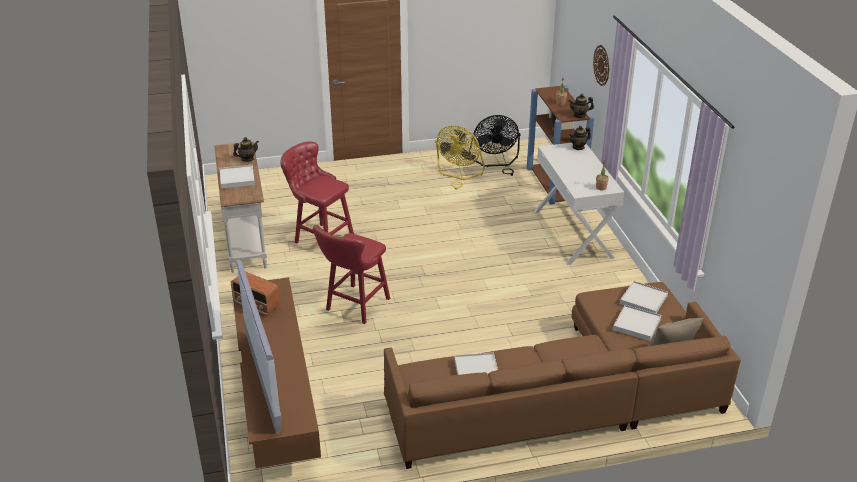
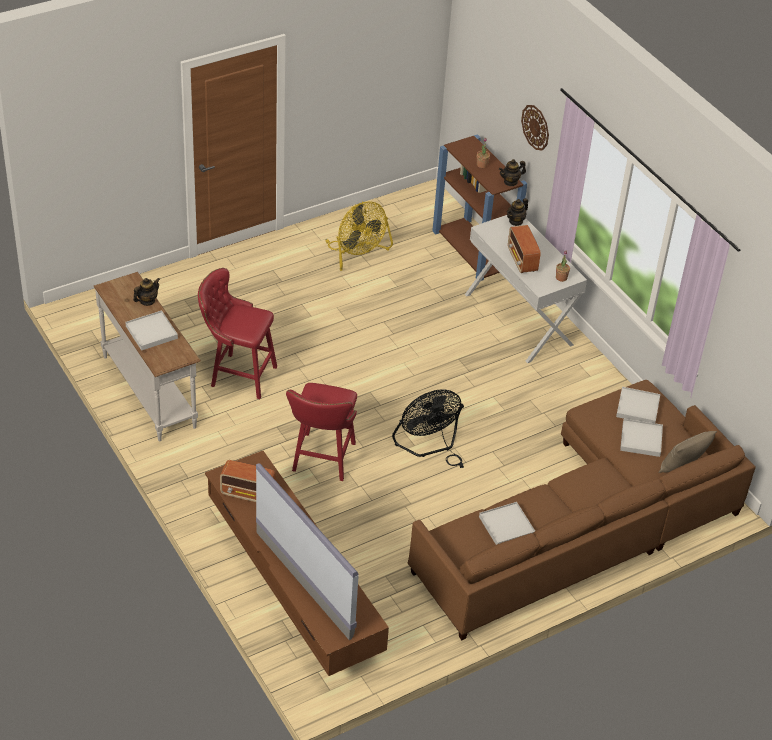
camera: 20 degrees left, 10 degrees up
yellow fan [435,125,485,190] -> yellow fan turned 135 degrees clockwise [325,202,393,271]
black fan [469,115,520,176] -> black fan moved to [392,389,464,468]
none -> radio [508,225,541,273]

